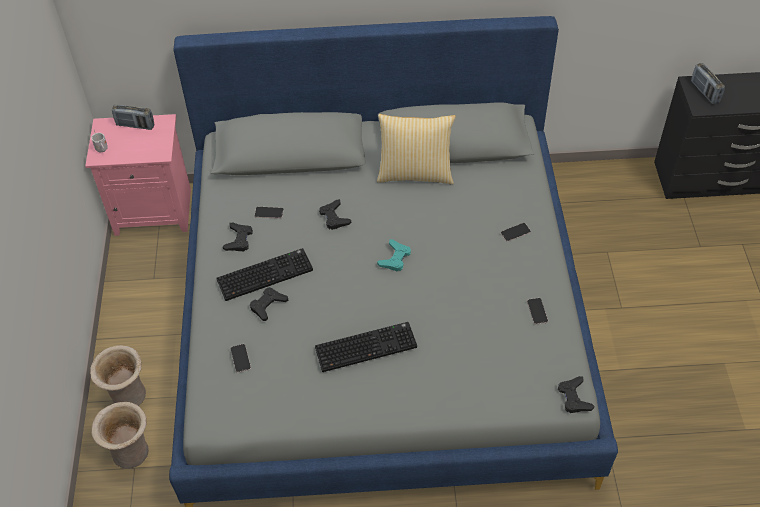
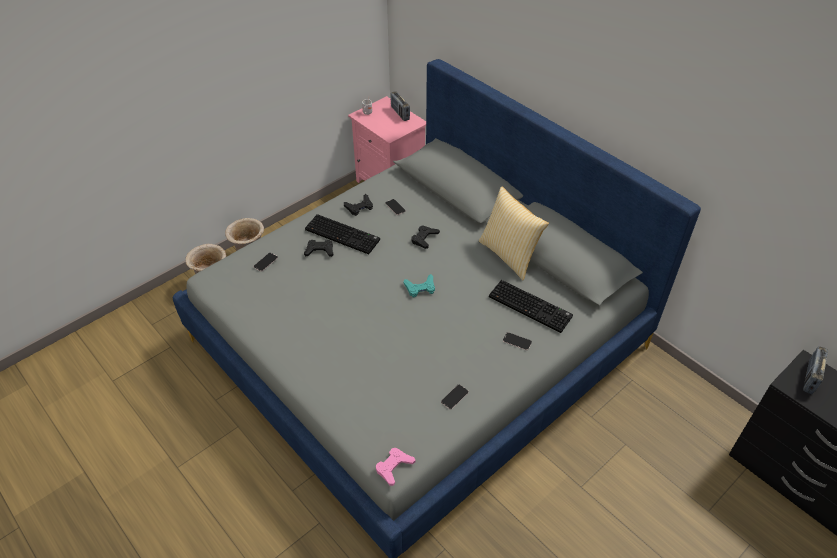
camera: 50 degrees right, 5 degrees down
keyboard [315,322,417,372] -> keyboard moved to [489,280,573,333]
black game controller [558,376,594,413] -> pink game controller [376,448,415,486]

